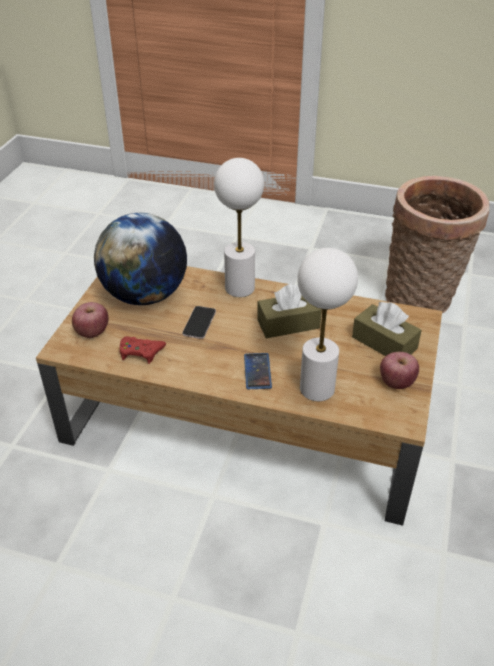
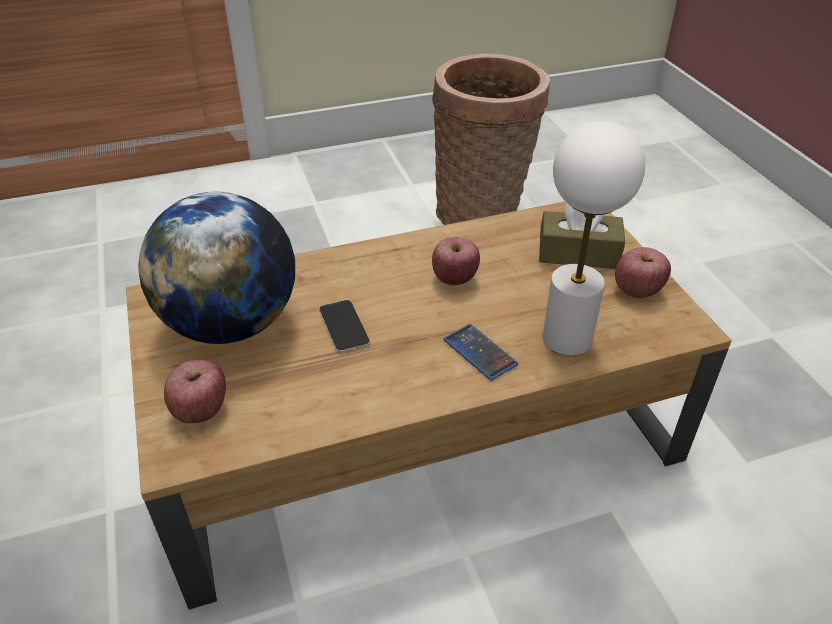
camera: 35 degrees left, 0 degrees up
red game controller [120,336,166,364] -> none
white table lamp [214,158,264,297] -> none
brown tissue box [257,284,322,338] -> apple [432,237,480,285]

